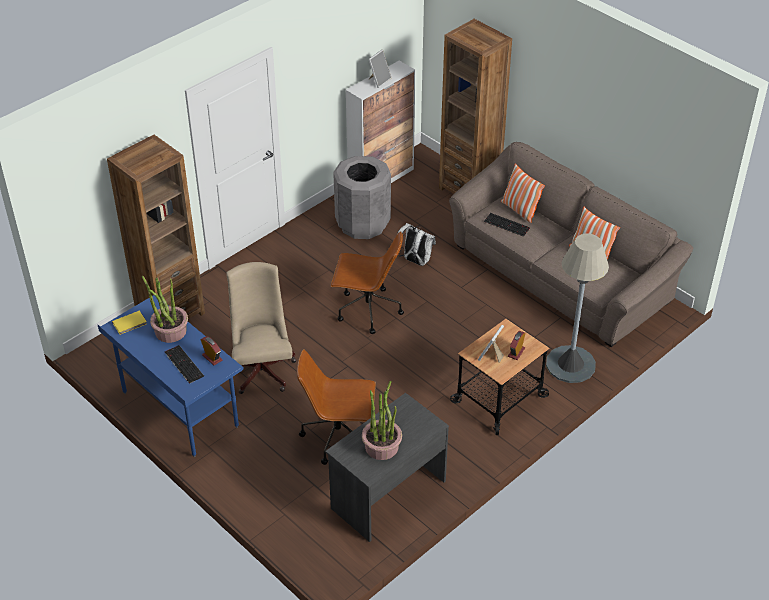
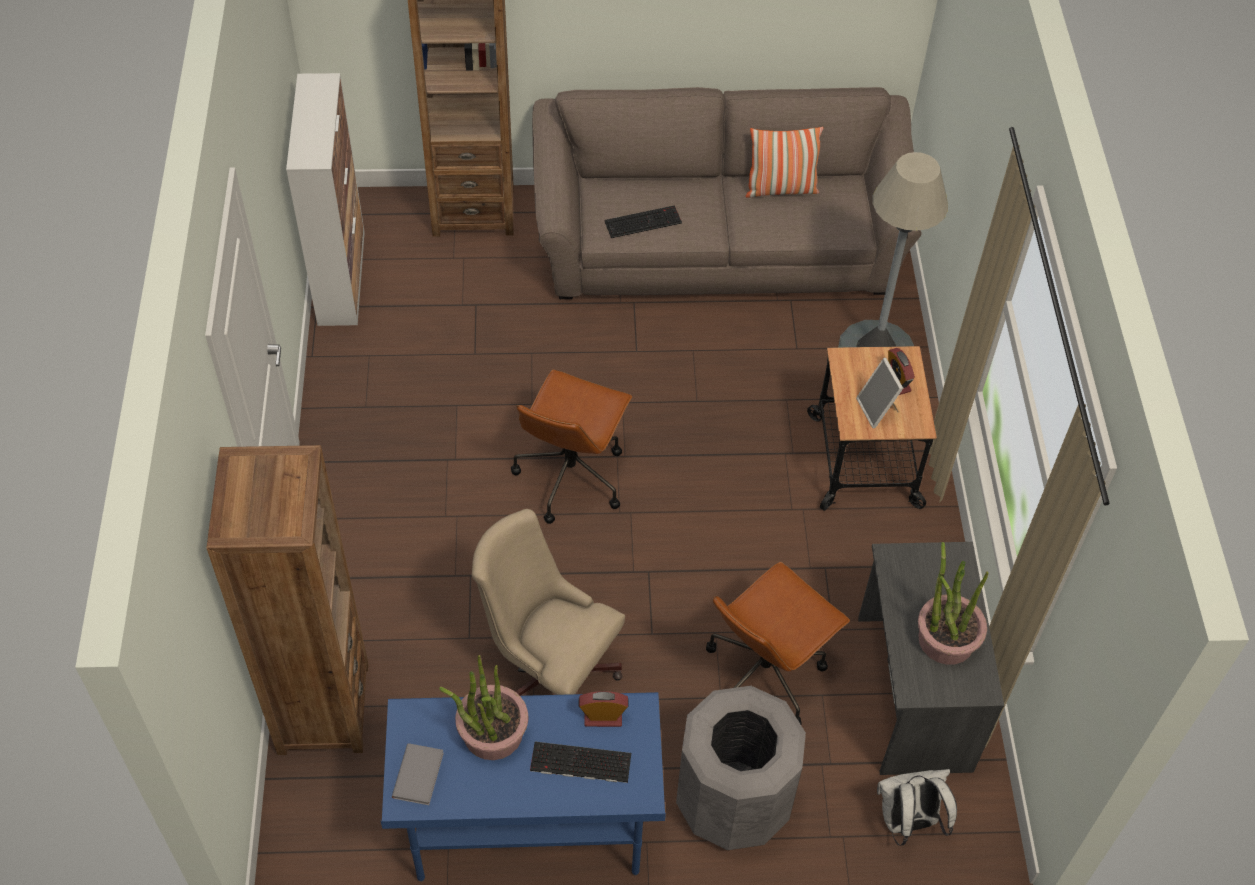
camera: 50 degrees left, 10 degrees up
yellow book [112,311,147,335] -> grey book [392,743,444,805]
brown office chair [331,232,404,334] -> brown office chair turned 150 degrees clockwise [511,369,632,524]
grey trash can [333,156,391,239] -> grey trash can moved to [676,686,806,850]
picture frame [368,50,392,88] -> none
white backpack [397,223,436,266] -> white backpack moved to [877,769,957,846]
pillow [501,163,545,223] -> none

